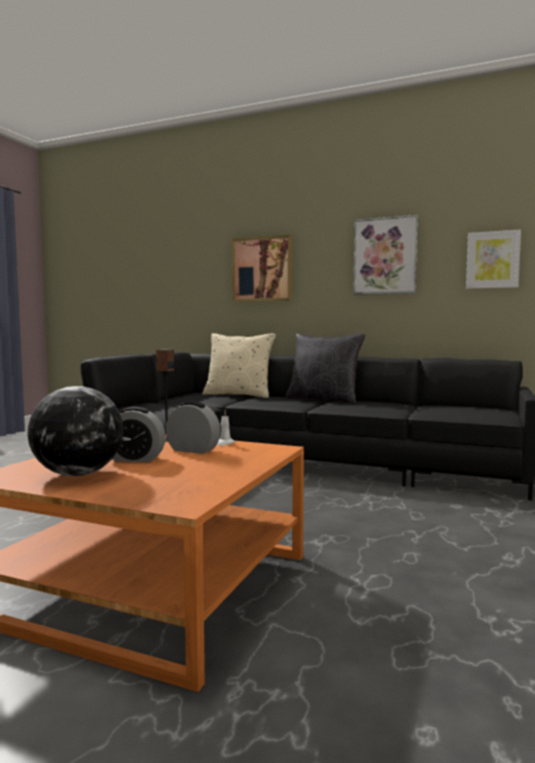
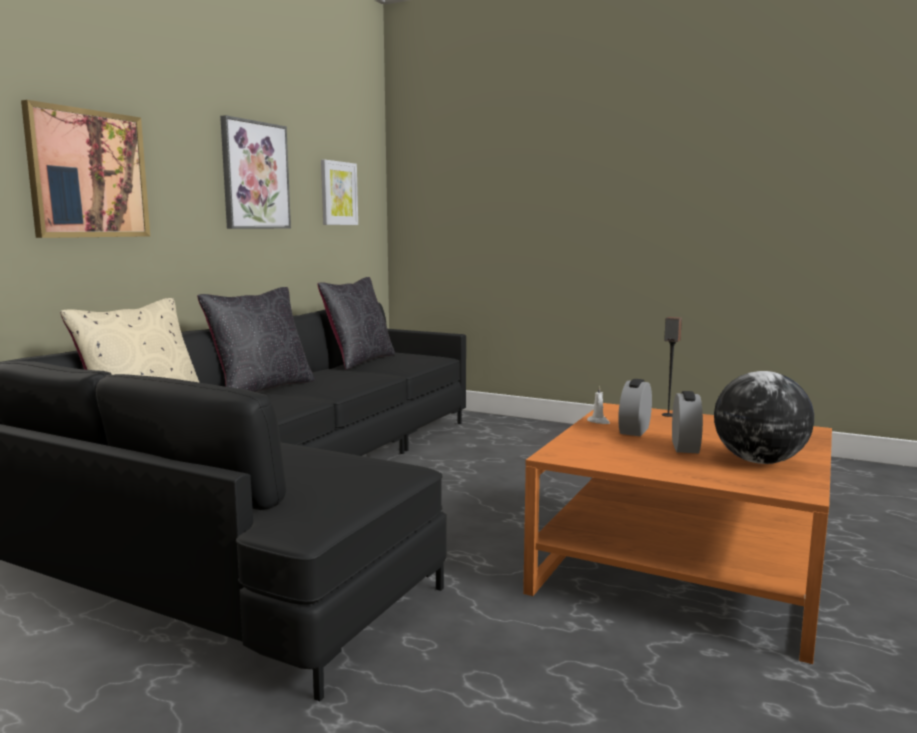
camera: 85 degrees left, 5 degrees up
speaker [156,349,174,442] -> speaker moved to [662,317,682,417]
none -> black pillow [318,277,395,369]

